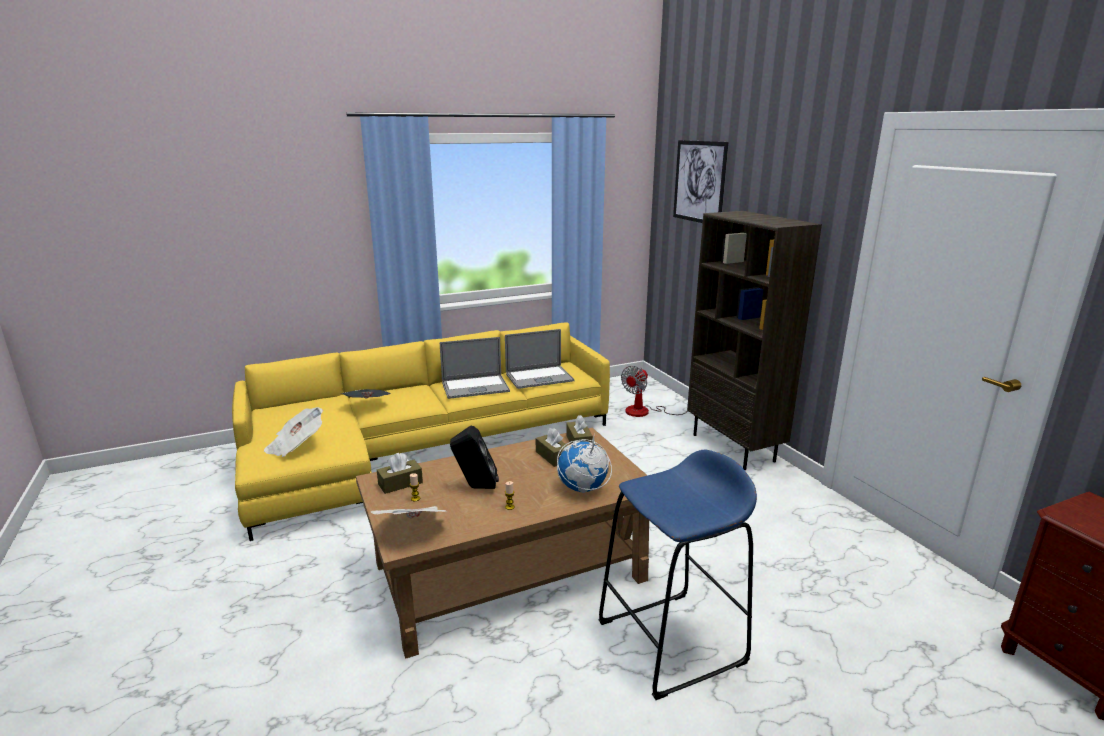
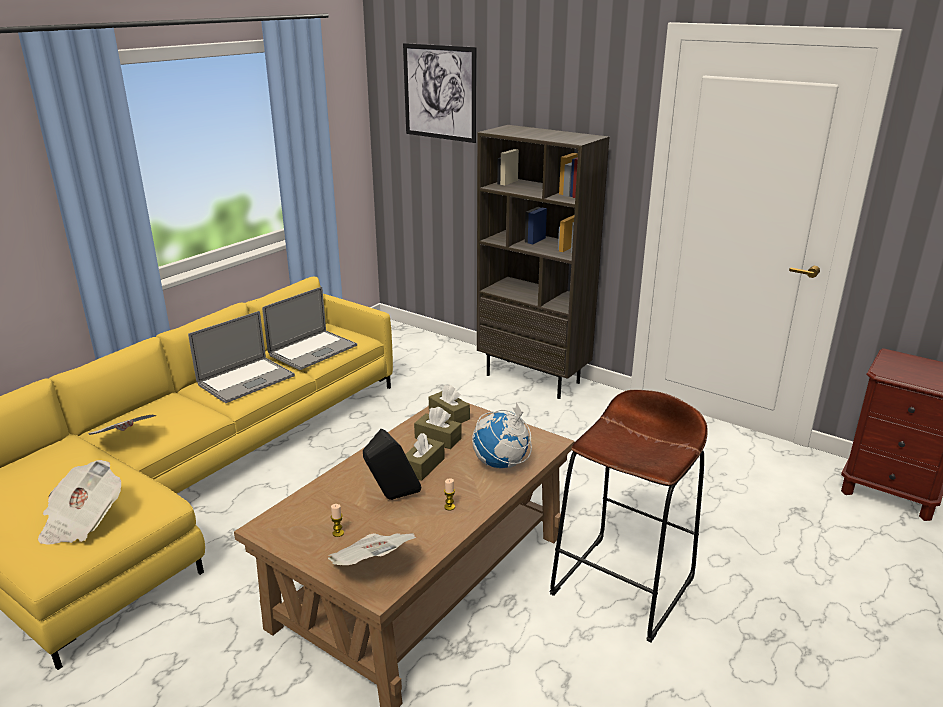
camera: 30 degrees left, 5 degrees up
brown tissue box [377,453,423,494] -> brown tissue box moved to [405,433,445,481]
blue stool [599,450,757,700] -> brown stool [550,390,708,643]
fan [621,366,687,417] -> none

